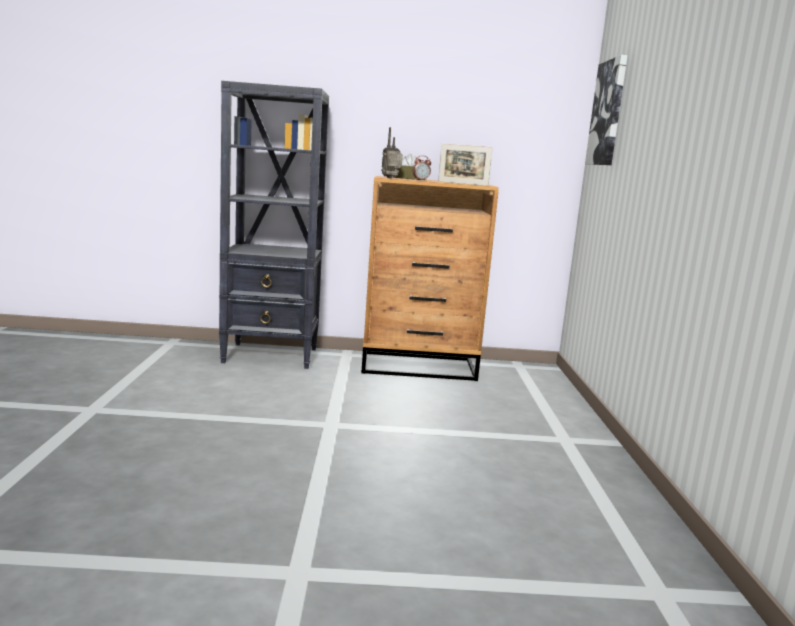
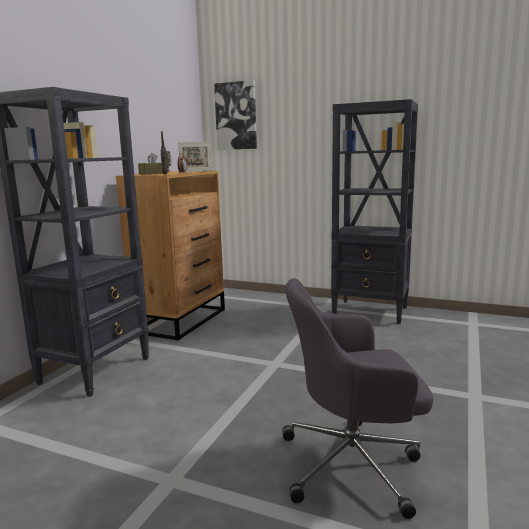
camera: 65 degrees left, 0 degrees up
none -> grey office chair [282,278,433,519]
none -> black bookcase [331,99,418,324]

